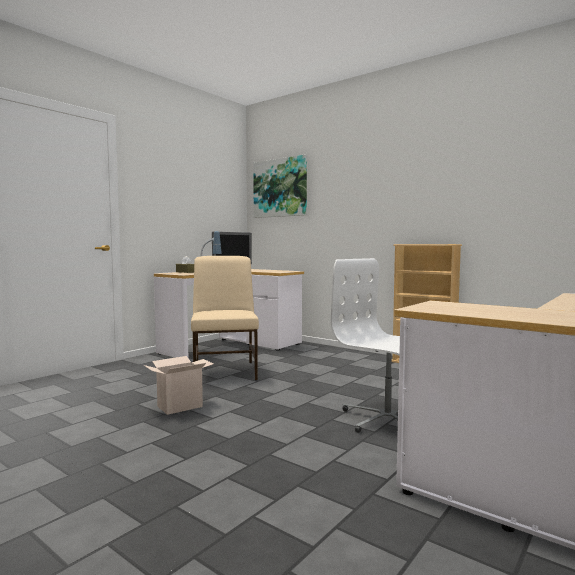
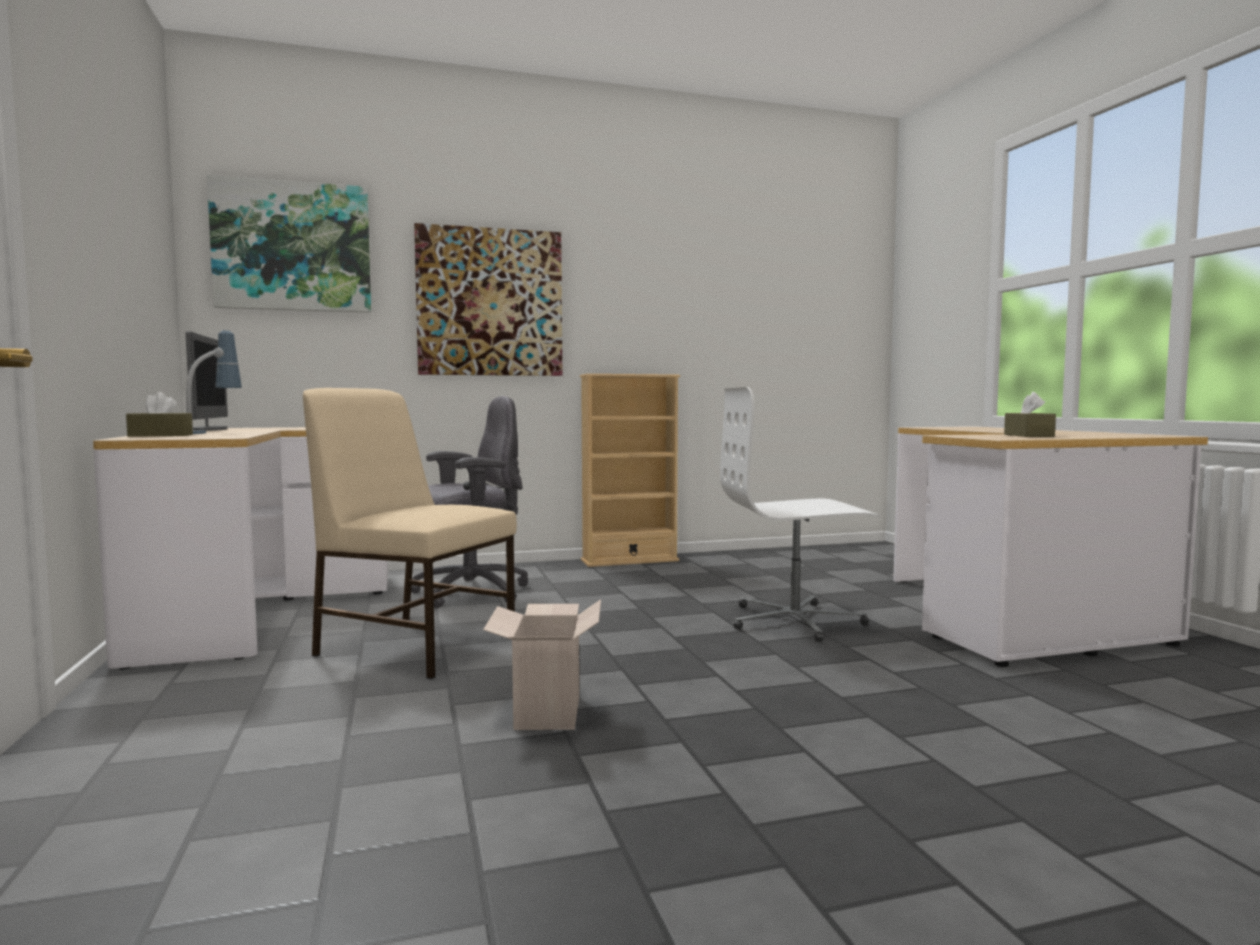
camera: 55 degrees left, 0 degrees up
none -> grey office chair [411,396,528,608]
none -> picture [414,223,562,376]
none -> brown tissue box [1004,392,1056,437]

